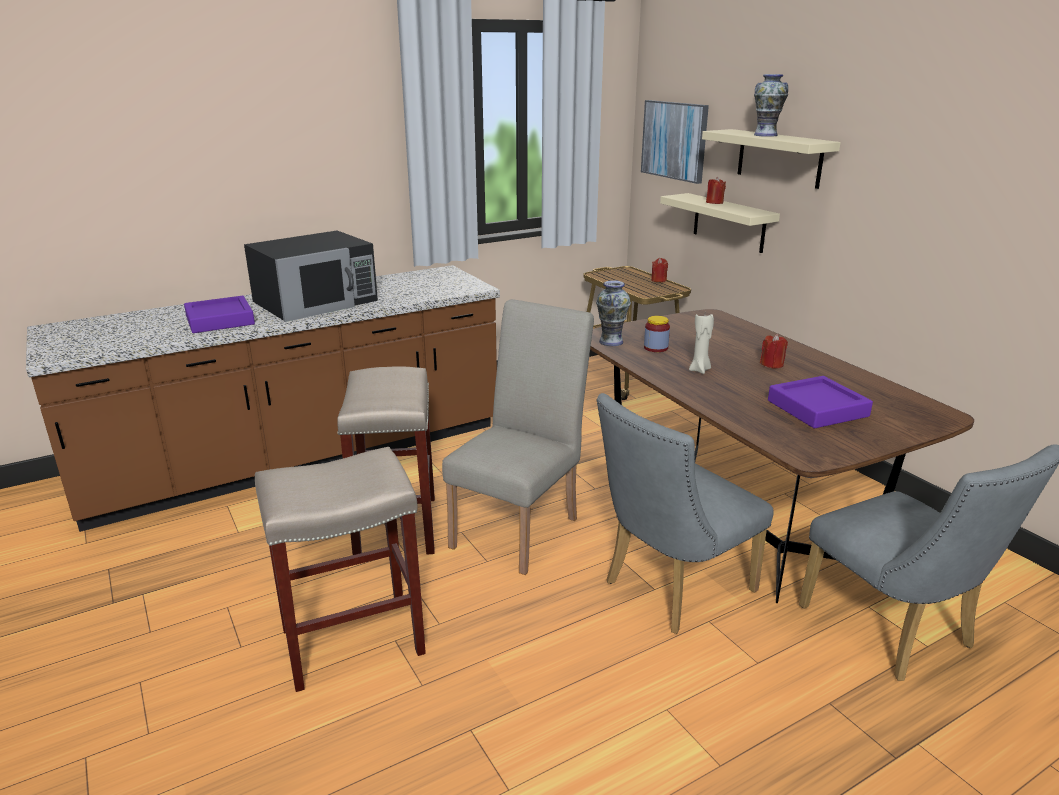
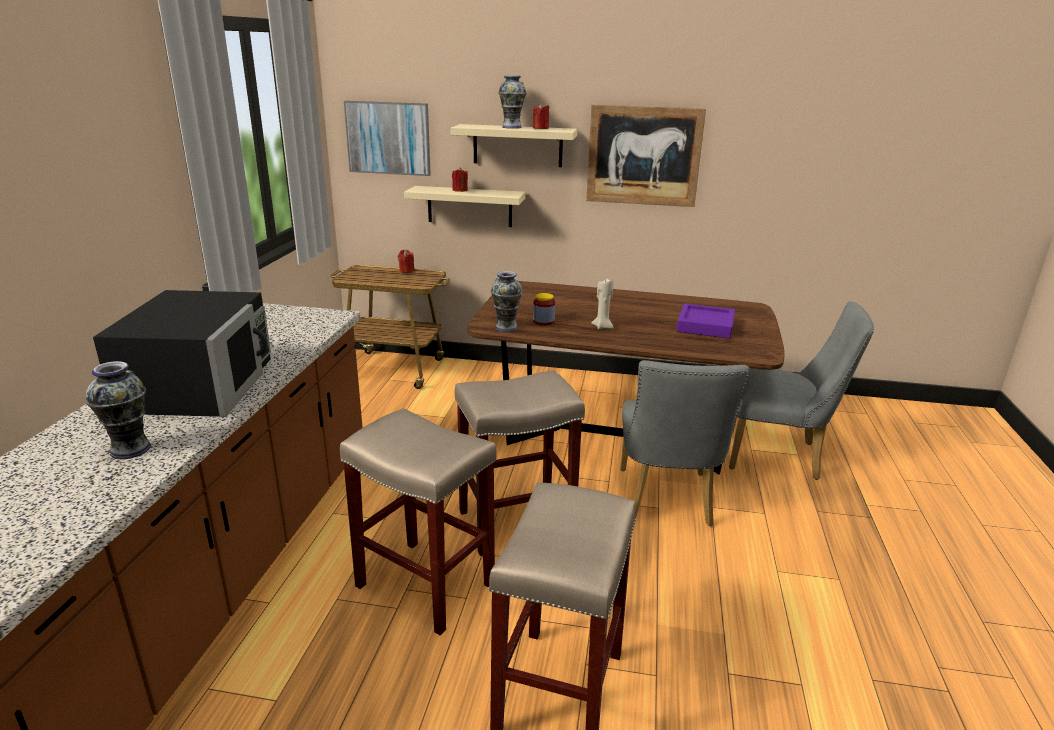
camera: 50 degrees left, 0 degrees up
purple tray [184,296,255,333] -> vase [85,361,151,459]
beige chair [442,299,594,575] -> beige stool [455,370,585,556]
red candle [760,334,788,369] -> red candle moved to [533,103,550,129]
none -> picture [586,105,706,207]

